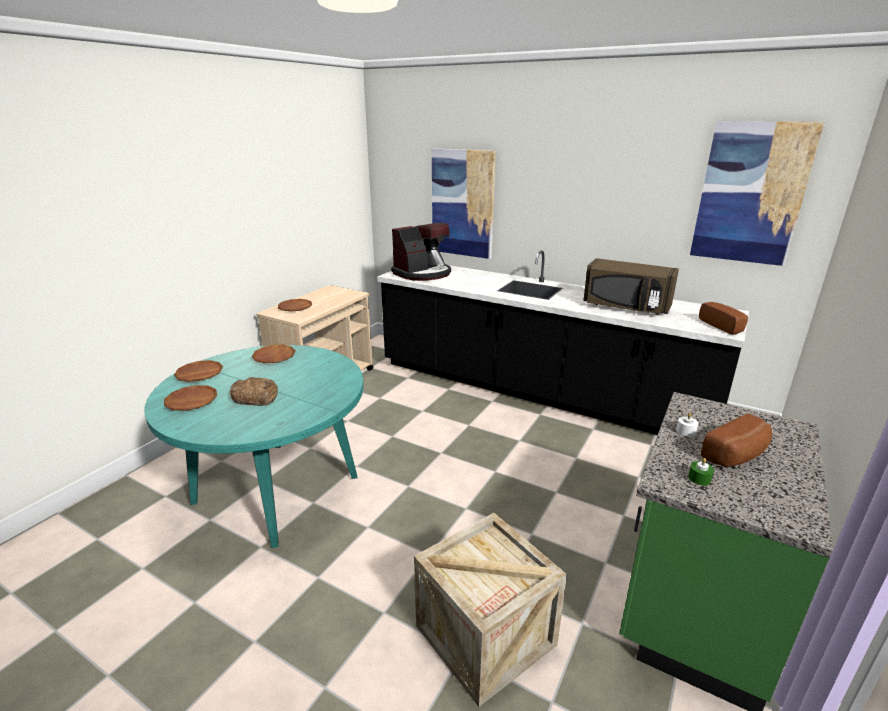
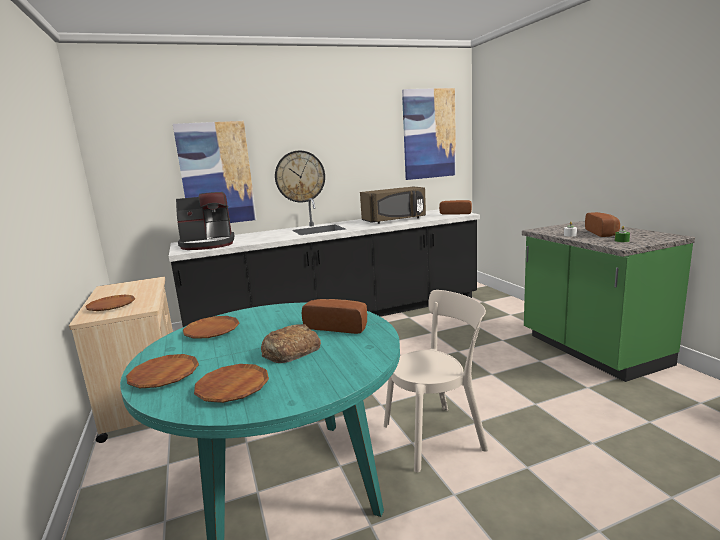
camera: 50 degrees left, 10 degrees down
coffee machine [391,223,451,281] -> coffee machine turned 75 degrees clockwise [176,192,235,250]
crate [414,513,567,707] -> none
none -> wall clock [275,151,325,203]
none -> bread [302,299,367,334]
none -> beige chair [384,290,489,473]

